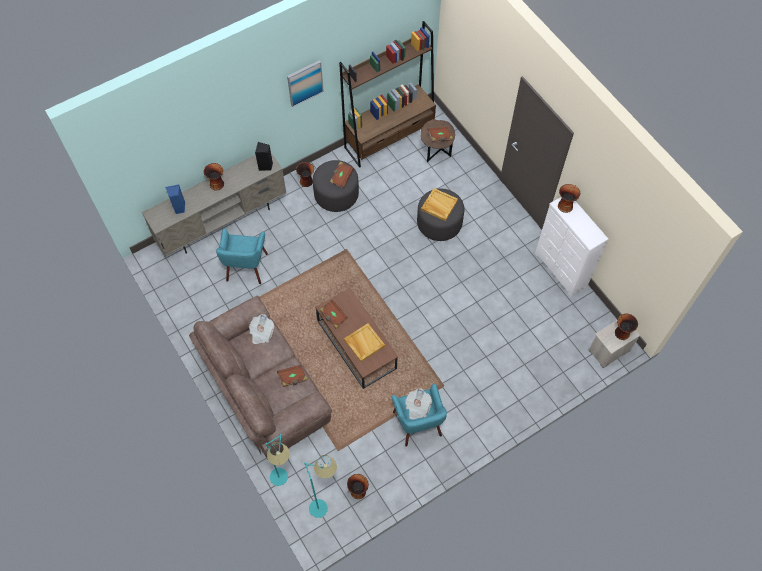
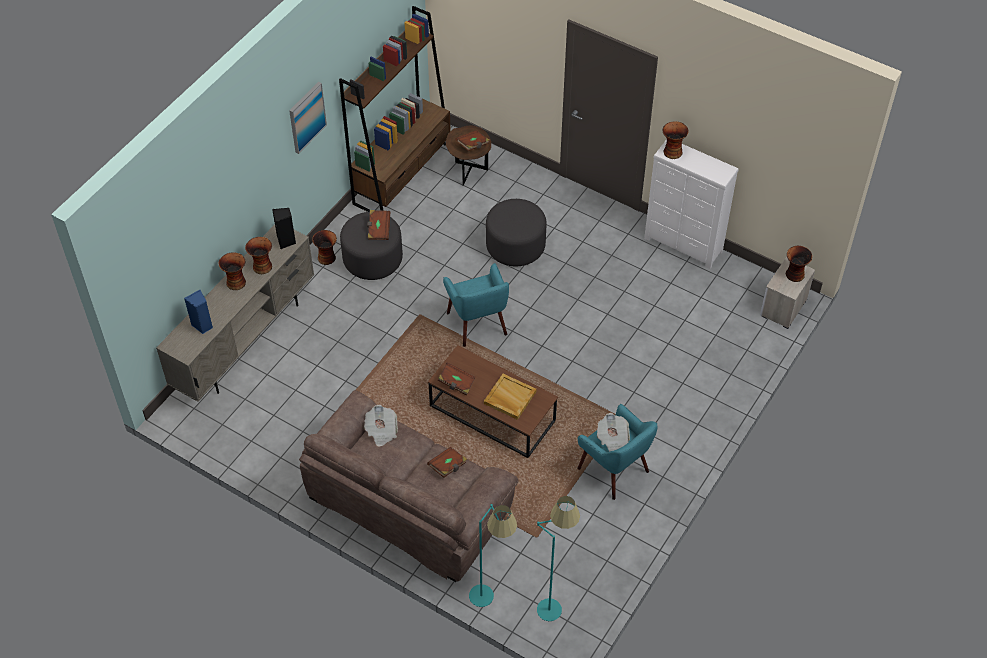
camera: 25 degrees left, 10 degrees down
turquoise armchair [216,228,268,284] -> turquoise armchair moved to [443,263,509,347]
vase [347,474,369,499] -> vase moved to [245,237,272,274]
beige tray [421,188,458,221] -> none

